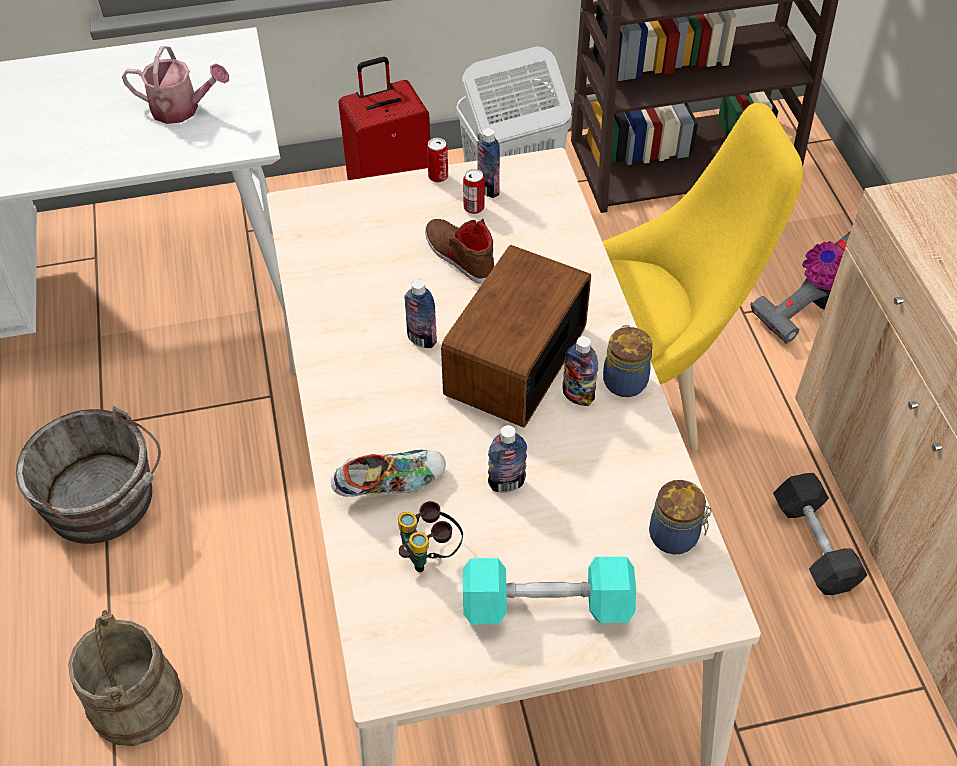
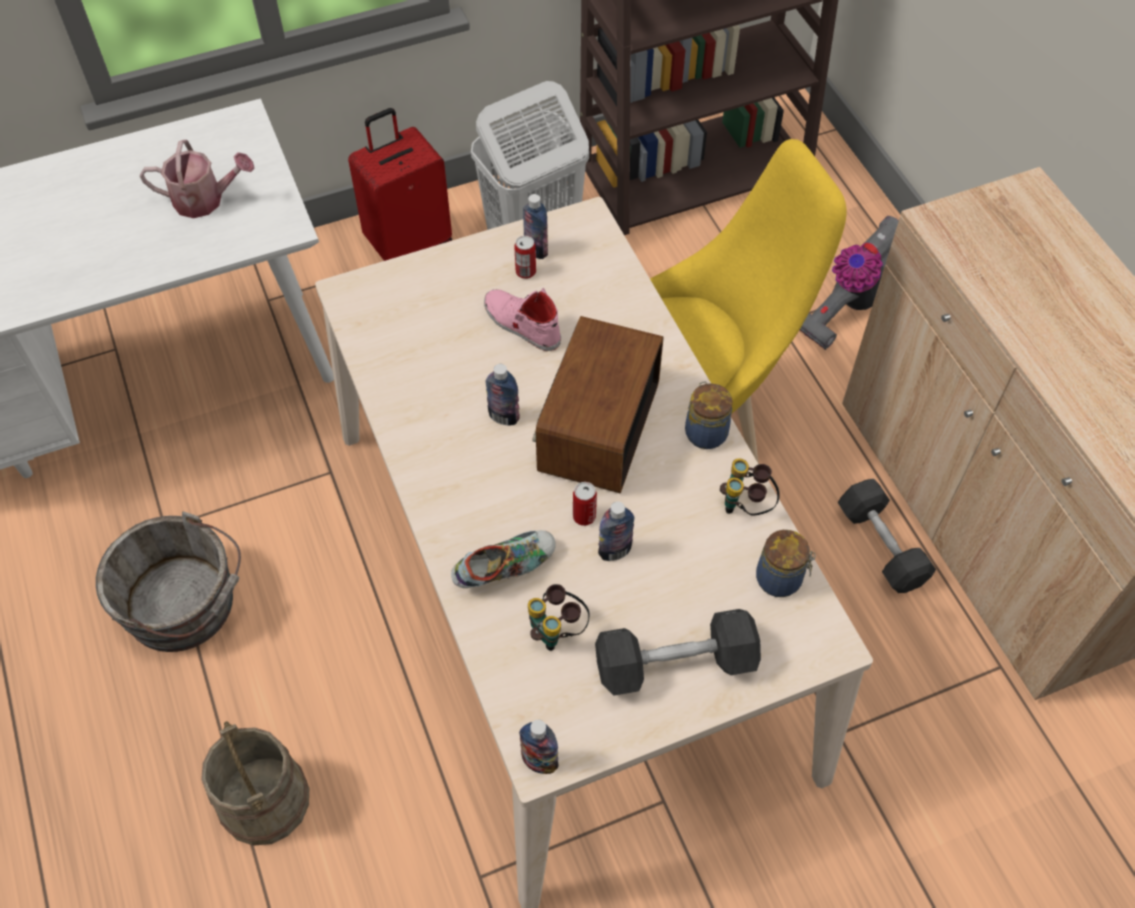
camera: 10 degrees left, 5 degrees up
brown shoe [425,218,494,283] -> pink shoe [484,288,561,351]
can [427,138,448,183] -> can moved to [573,482,597,526]
turquoise dumbbell [463,557,636,625] -> grey dumbbell [595,609,761,696]
bottle [563,336,598,406] -> bottle moved to [519,720,559,774]
none -> binoculars [720,458,780,516]

